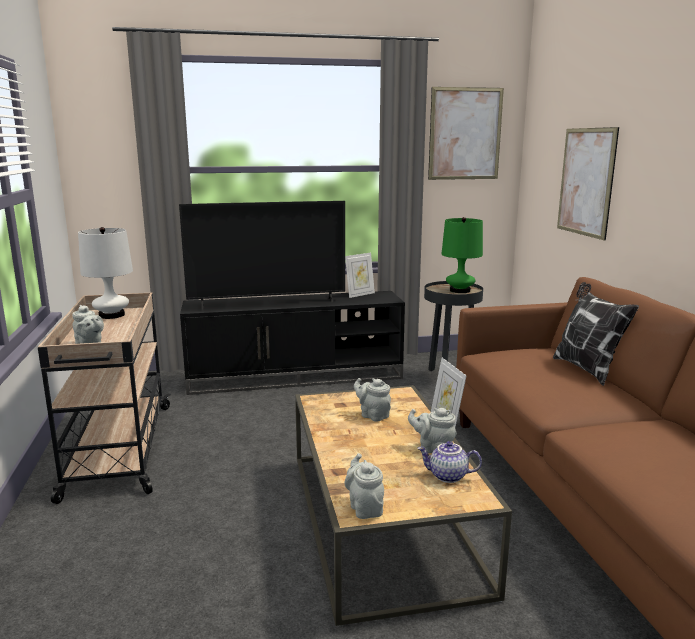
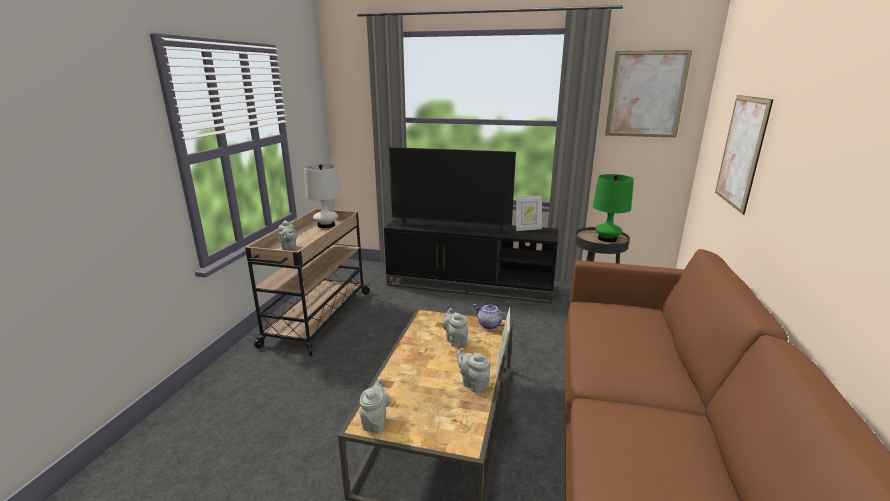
camera: 25 degrees right, 5 degrees up
teapot [417,441,482,483] -> teapot moved to [473,304,507,330]
pillow [553,282,639,386] -> none

